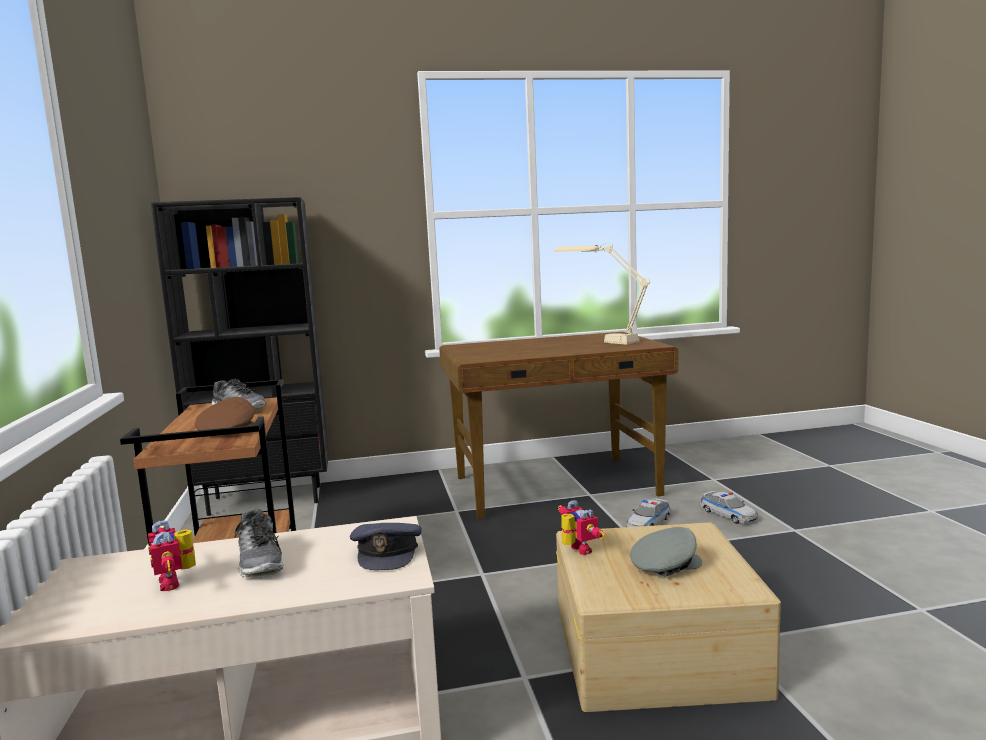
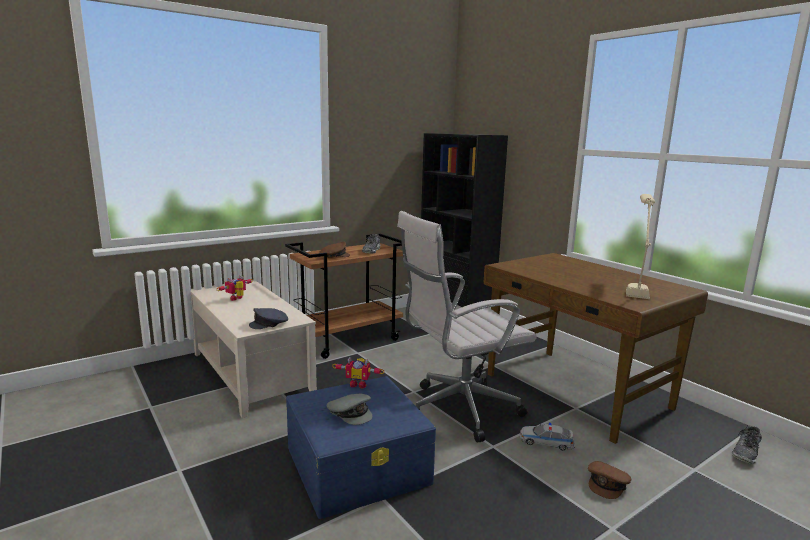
camera: 65 degrees right, 5 degrees up
shoe [235,509,283,578] -> shoe moved to [732,425,762,464]
beige storage box [556,522,781,712] -> blue storage box [286,376,436,519]
toy robot [558,500,605,555] -> toy robot turned 60 degrees clockwise [332,357,384,388]
toy car [699,491,758,524] -> brown cap [588,461,631,499]
none -> white office chair [397,211,537,443]

